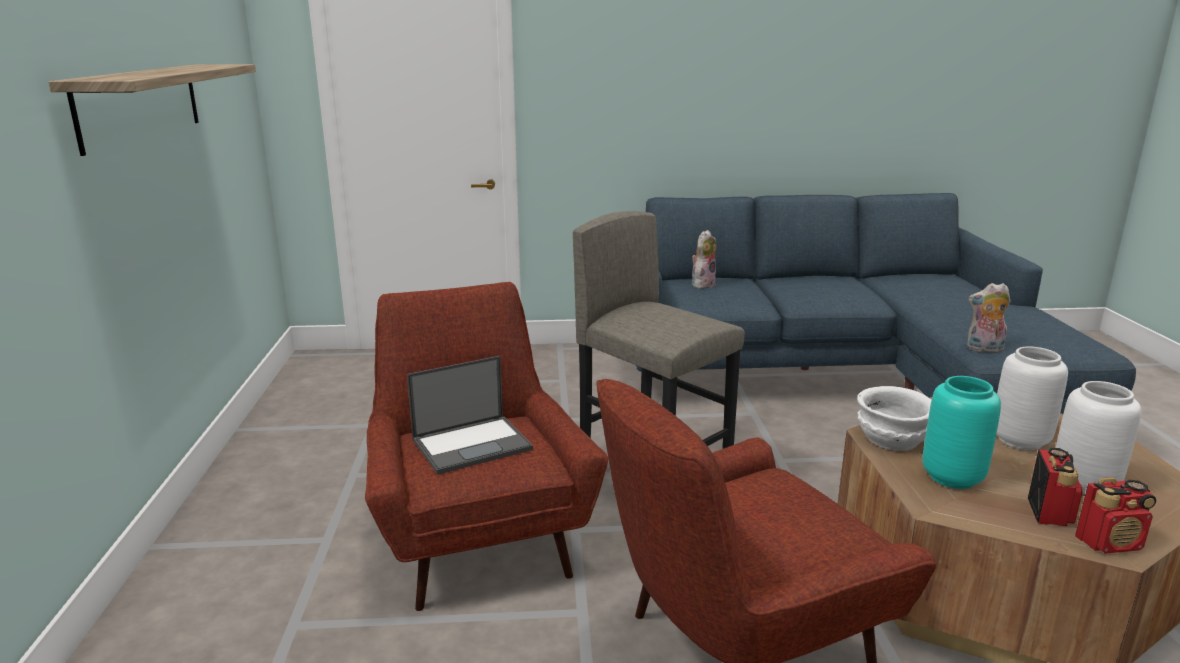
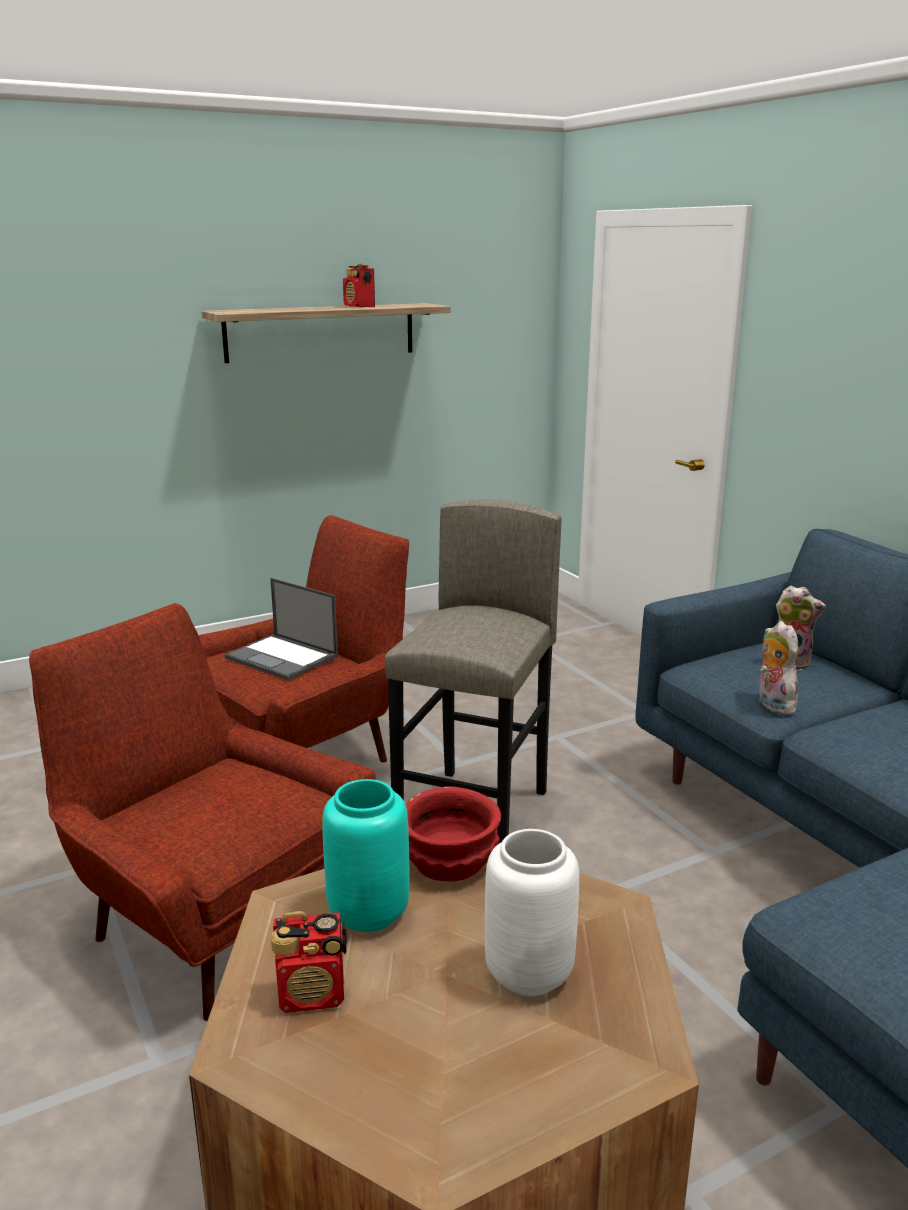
camera: 65 degrees right, 0 degrees up
white bowl [857,386,932,451] -> red bowl [405,787,501,881]
plush toy [967,283,1011,352] -> plush toy moved to [759,621,798,715]
white vase [1056,381,1142,494] -> none
radio [1075,477,1156,554] -> radio moved to [343,263,375,308]

